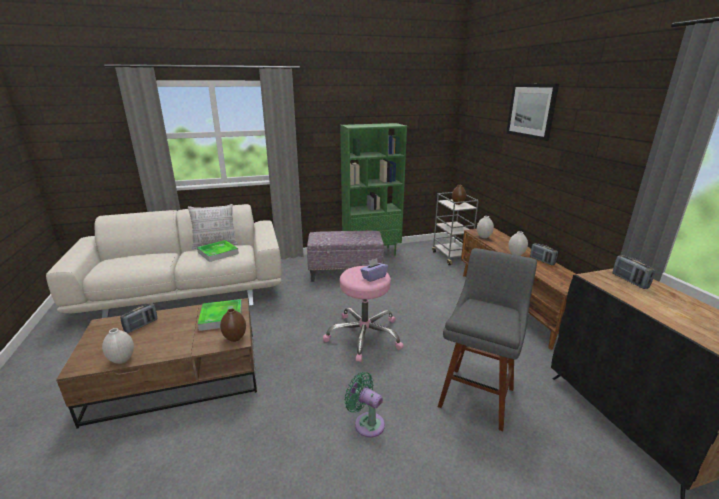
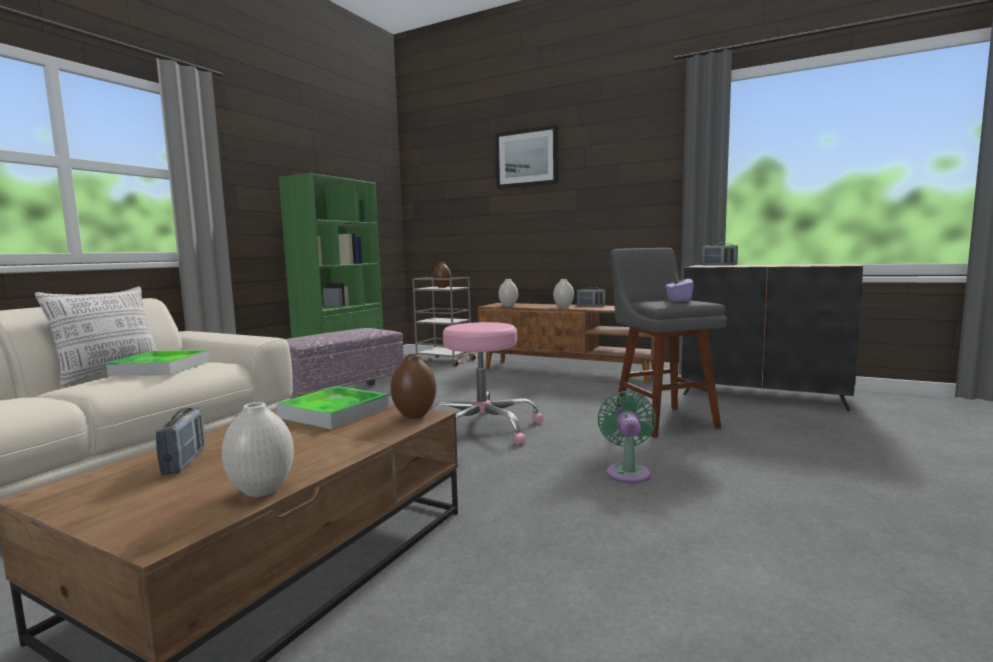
camera: 45 degrees left, 15 degrees down
green fan [344,372,385,438] -> green fan turned 105 degrees clockwise [598,391,656,483]
purple tissue box [360,258,388,282] -> purple tissue box moved to [665,273,694,301]

